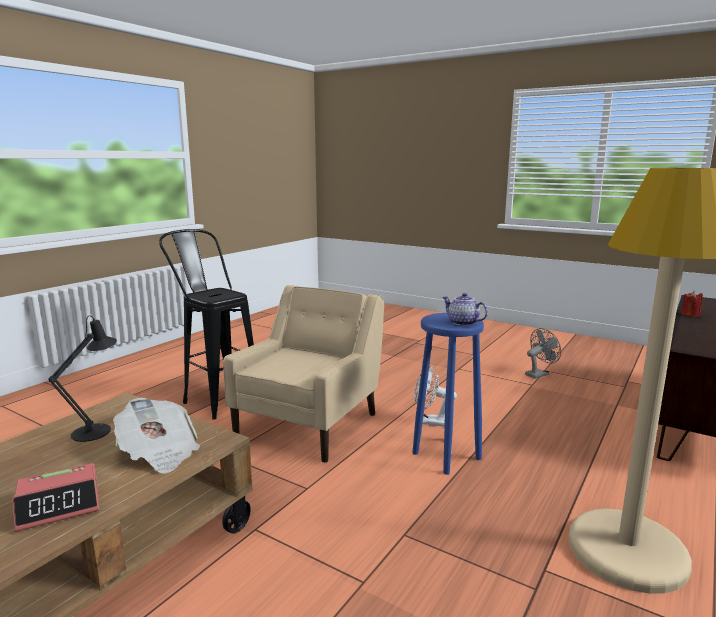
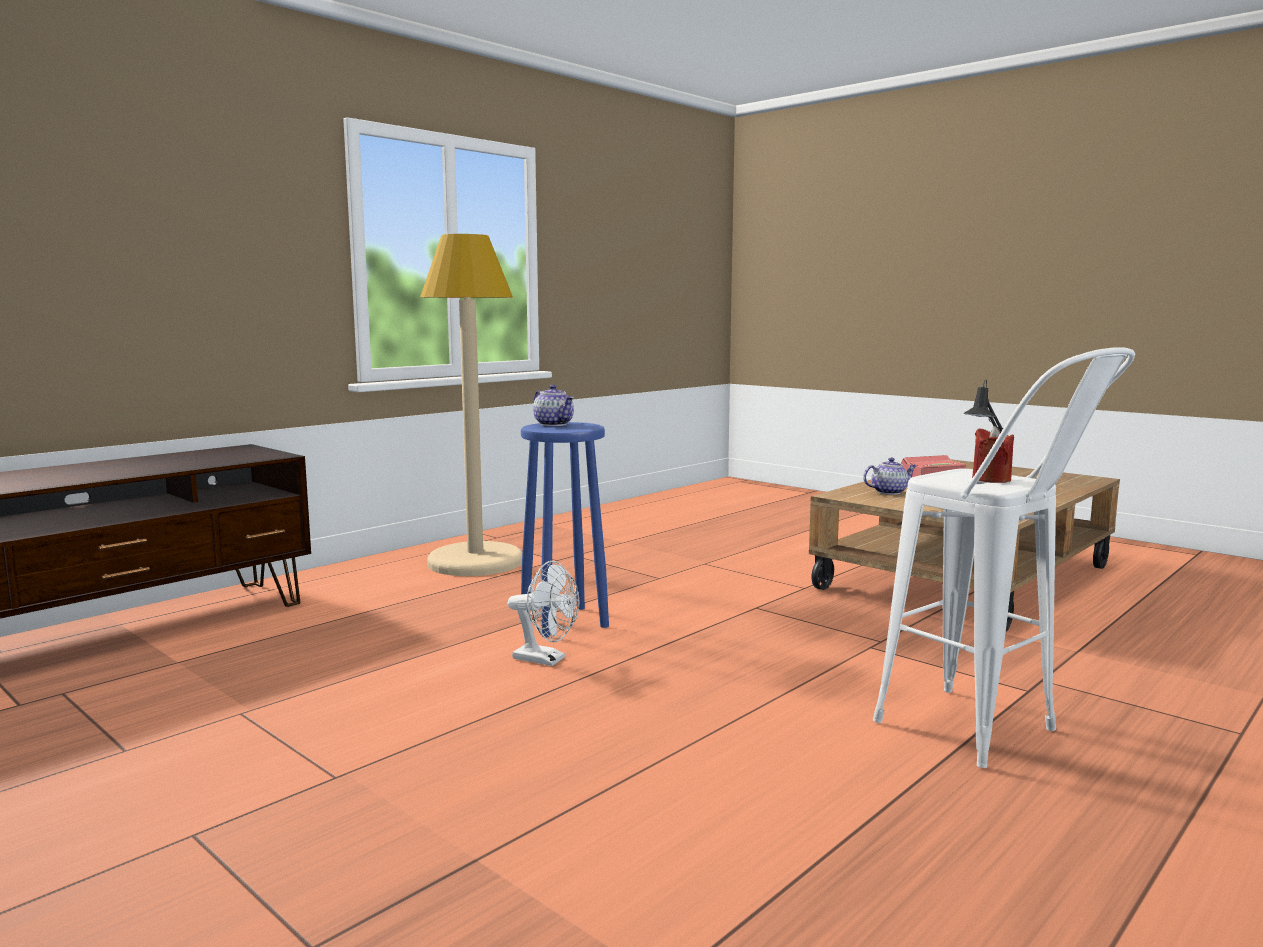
camera: 170 degrees left, 5 degrees down
newspaper [113,397,200,473] -> teapot [863,458,917,495]
black stool [159,229,254,420] -> white stool [873,347,1135,768]
beige armchair [223,285,384,463] -> none
grey fan [525,328,561,379] -> none
red candle [681,291,703,316] -> red candle moved to [972,426,1014,483]

